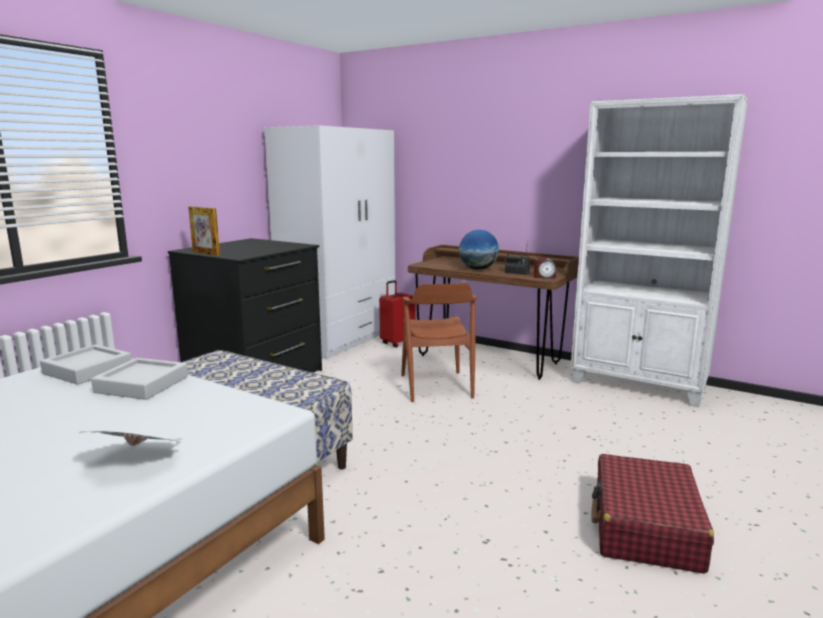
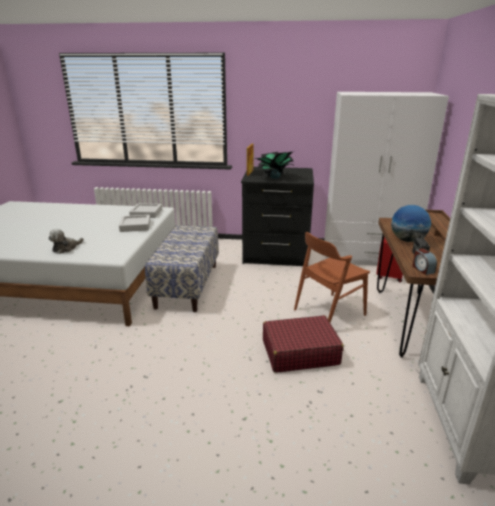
camera: 65 degrees right, 10 degrees up
newspaper [79,431,183,446] -> plush toy [49,229,83,254]
red suitcase [591,454,714,574] -> red suitcase moved to [263,315,344,373]
none -> potted plant [254,151,295,179]

